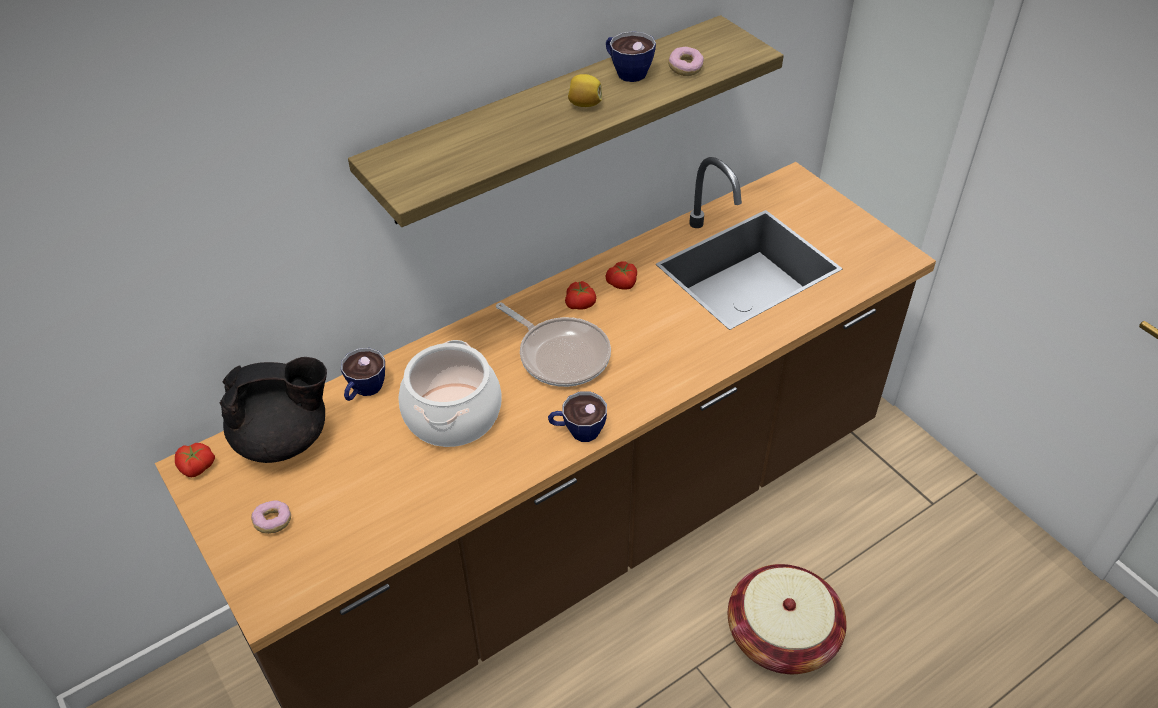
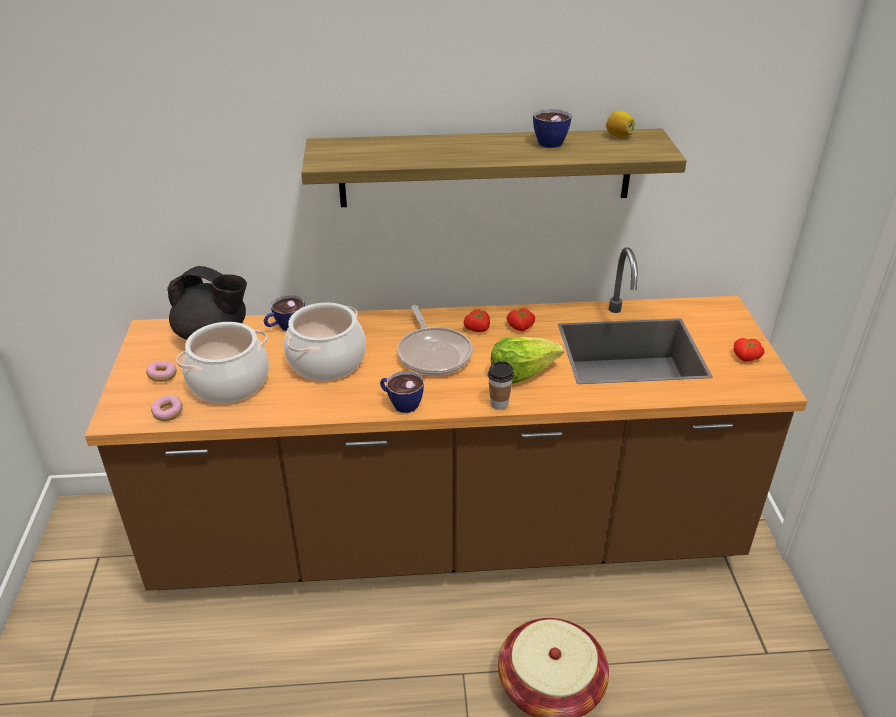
camera: 30 degrees right, 10 degrees down
tomato [175,443,215,477] -> tomato moved to [734,338,764,362]
lemon [568,74,602,107] -> lemon moved to [606,111,635,137]
donut [668,47,704,76] -> donut moved to [151,395,183,421]
none -> cooking pot [176,322,269,404]
none -> cup [488,361,514,410]
none -> lettuce [491,337,564,383]

